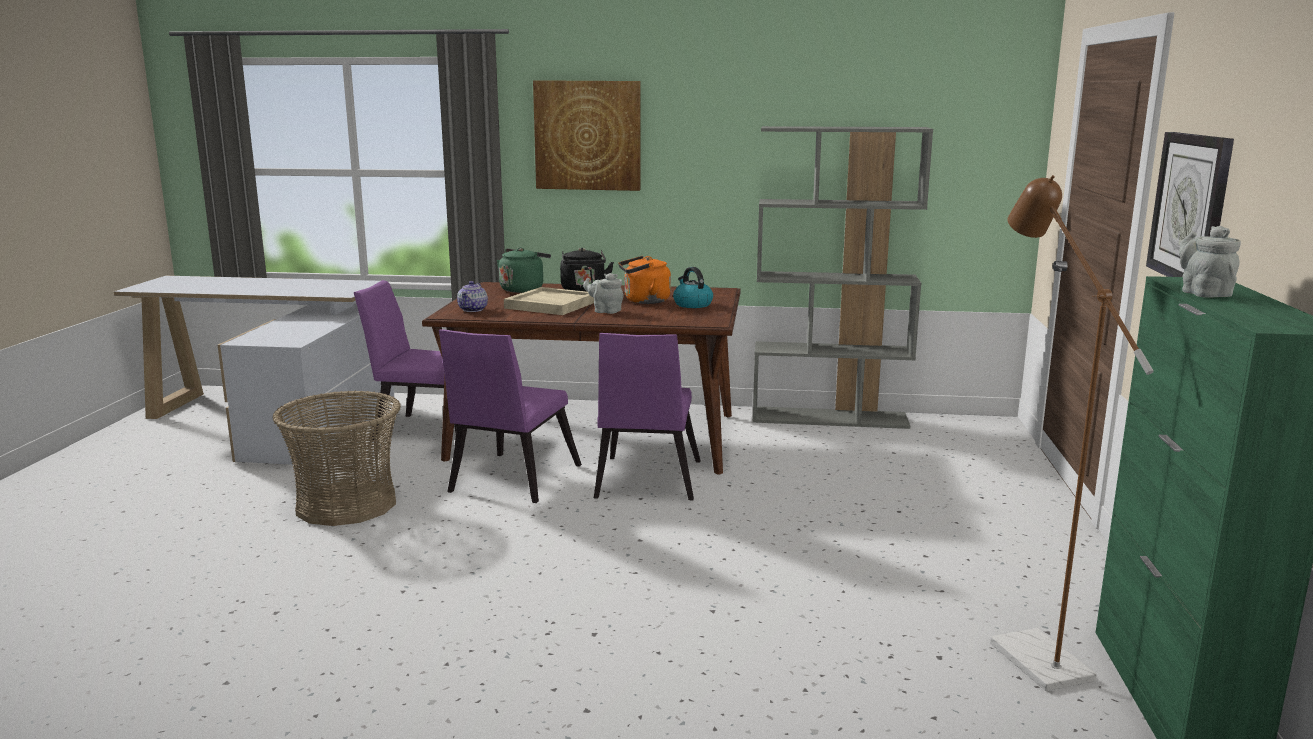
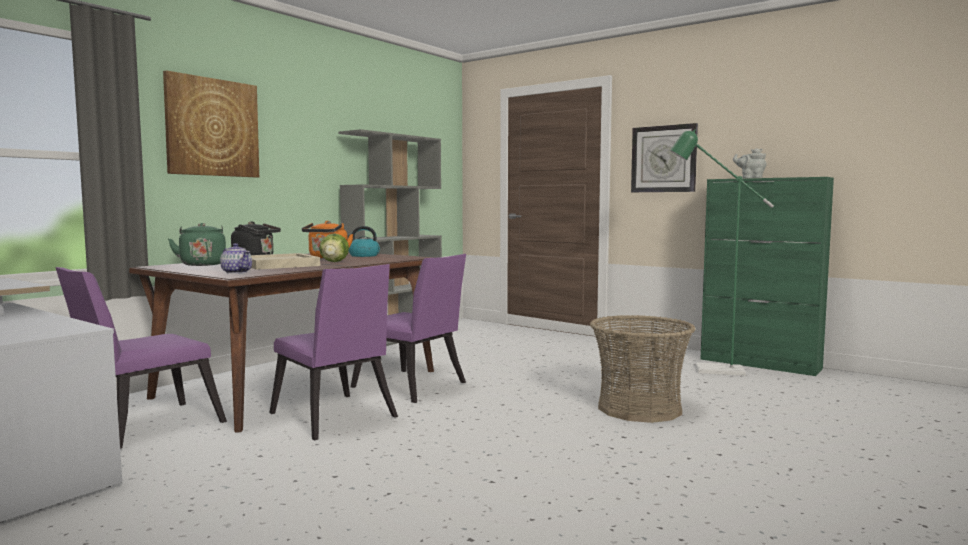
camera: 60 degrees left, 10 degrees down
basket [272,390,401,526] -> basket moved to [590,315,695,423]
grey teapot [583,273,624,314] -> lettuce [319,233,349,262]
brown floor lamp [990,175,1154,691] -> green floor lamp [670,129,774,376]

